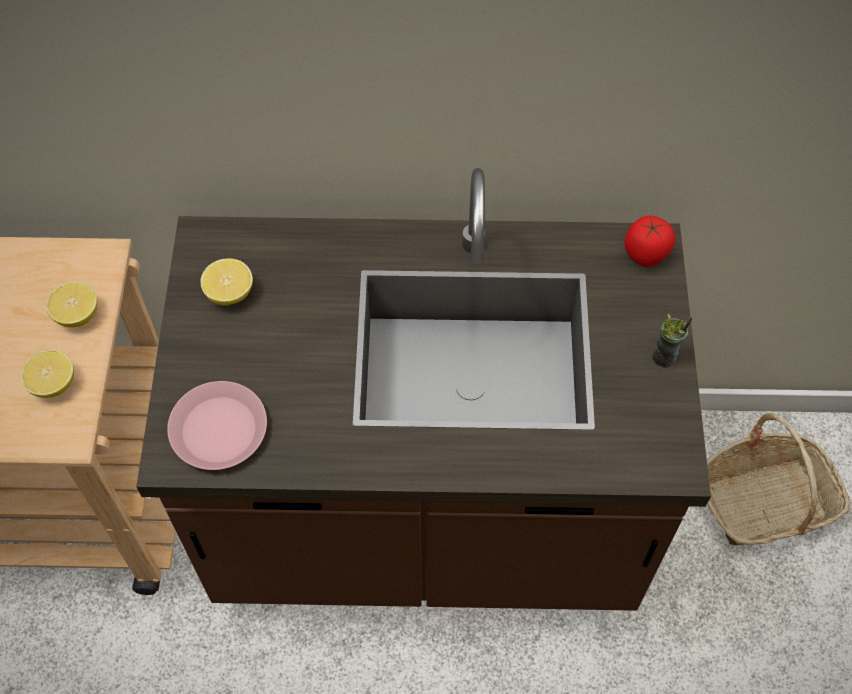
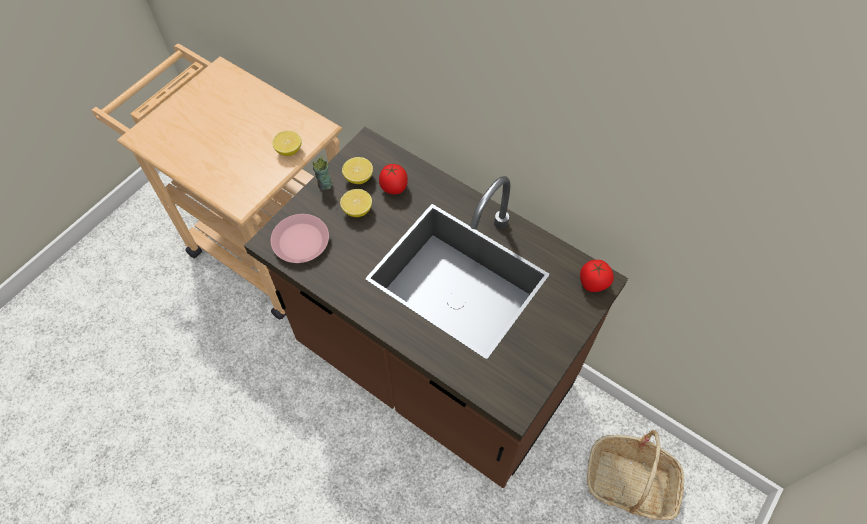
camera: 35 degrees right, 0 degrees up
lemon [20,350,74,398] -> lemon moved to [340,189,372,217]
cup [652,314,693,368] -> cup moved to [313,156,332,190]
none -> tomato [379,164,408,195]

